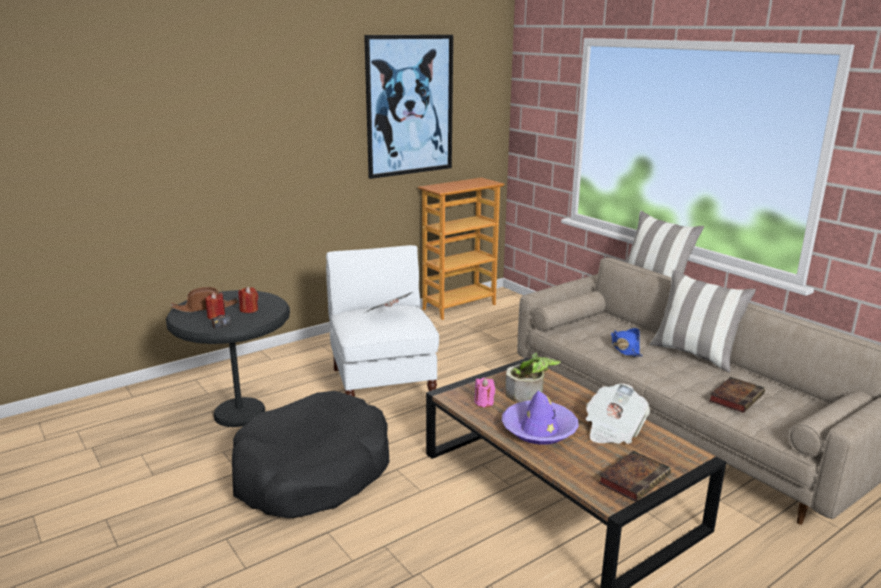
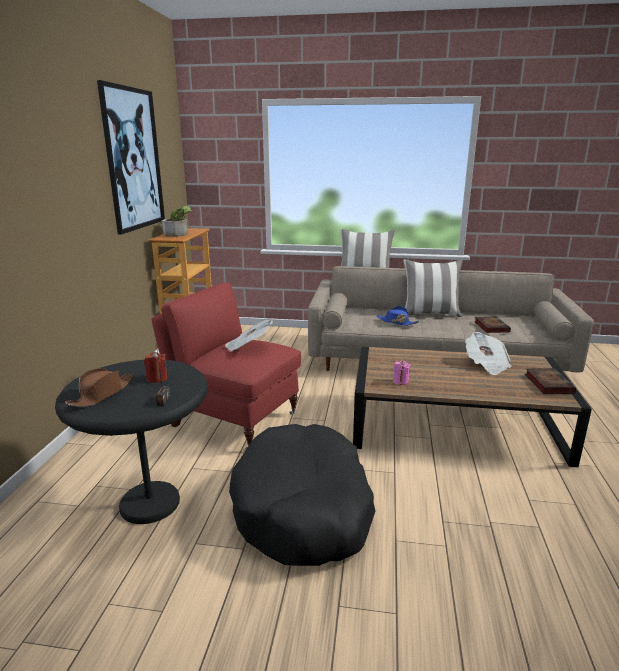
camera: 45 degrees left, 0 degrees up
red candle [205,292,225,320] -> none
white armchair [326,245,439,396] -> red armchair [152,282,301,449]
purple hat [502,391,579,445] -> none
potted plant [505,353,561,402] -> potted plant moved to [162,206,192,237]

